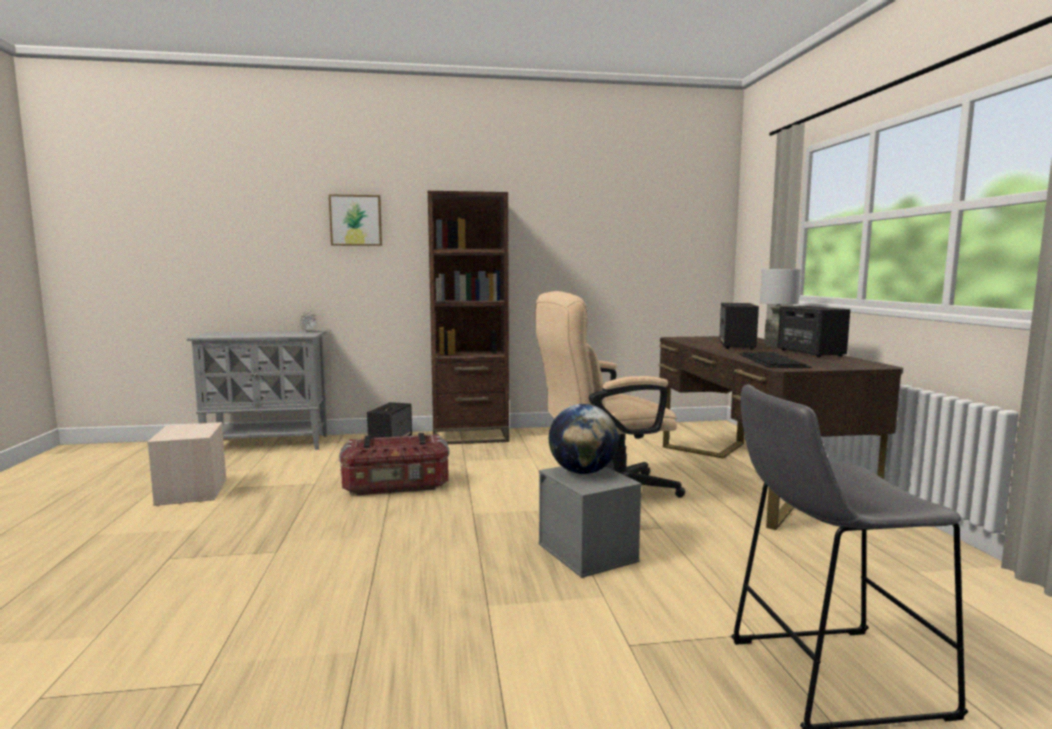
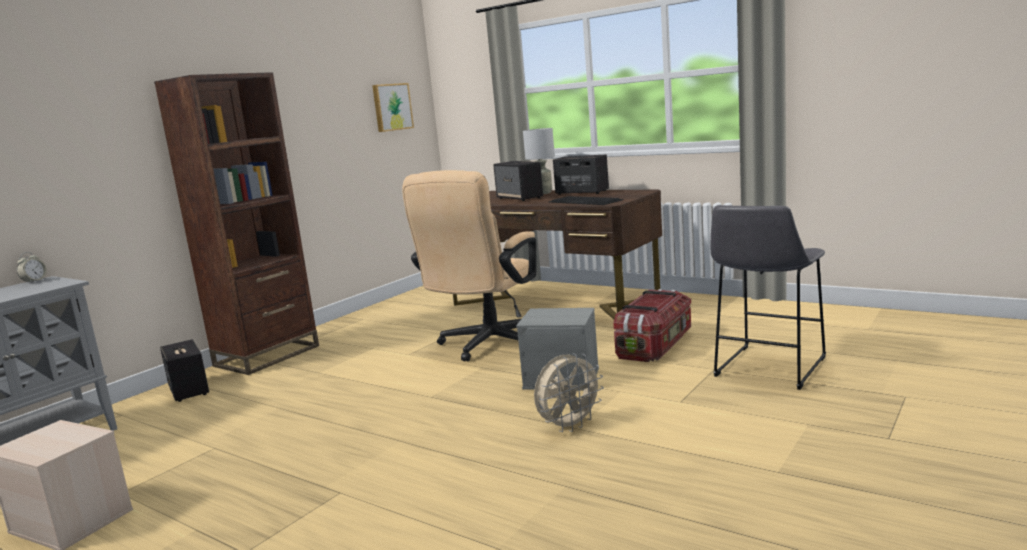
camera: 45 degrees left, 5 degrees up
picture [329,194,382,246] -> picture moved to [372,83,414,132]
storage box [339,433,449,495] -> storage box moved to [613,289,691,362]
globe [549,404,618,474] -> none
none -> beige fan [534,353,604,432]

